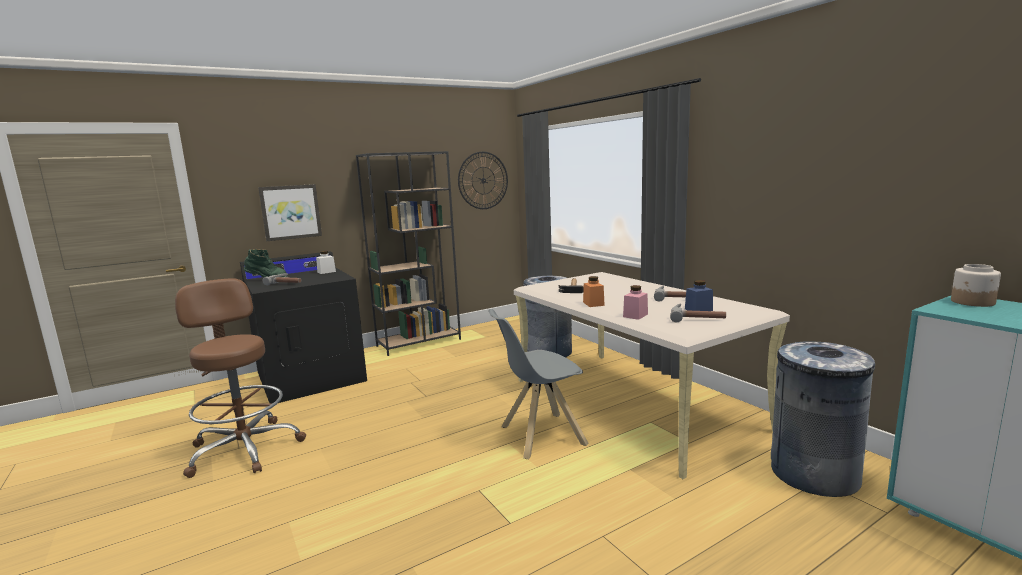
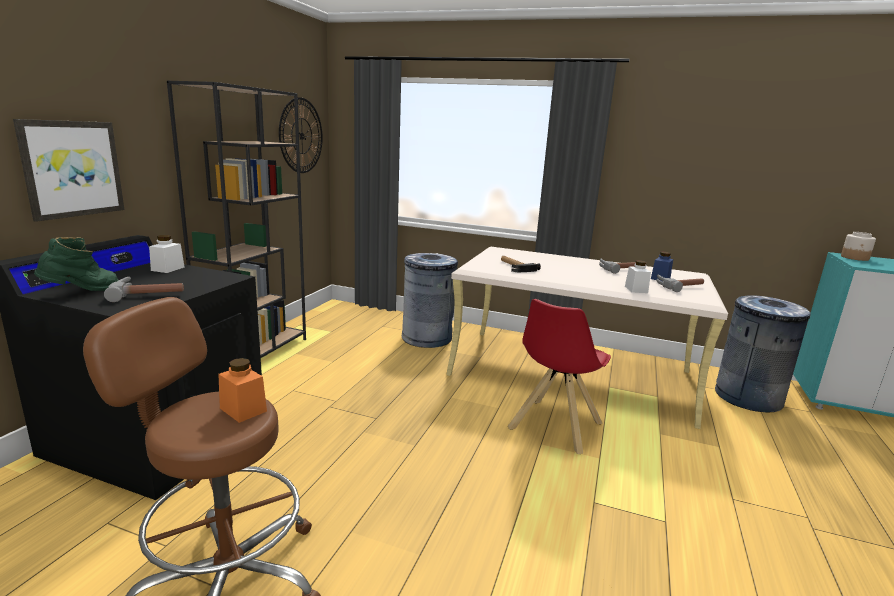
camera: 40 degrees left, 5 degrees up
grey chair [489,309,588,459] -> red chair [508,299,611,454]
orange jar [583,276,605,307] -> orange jar moved to [218,358,267,423]
pink jar [623,285,648,320] -> white jar [625,260,651,293]

